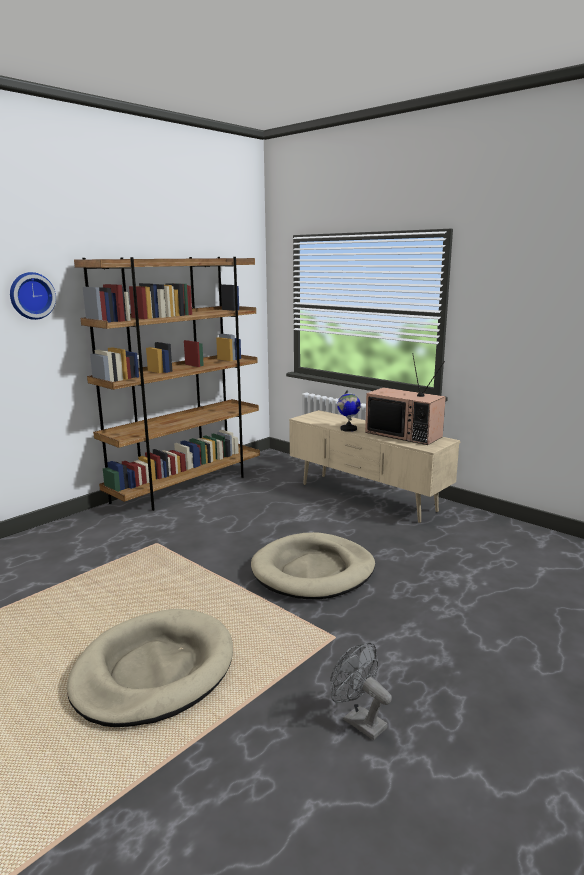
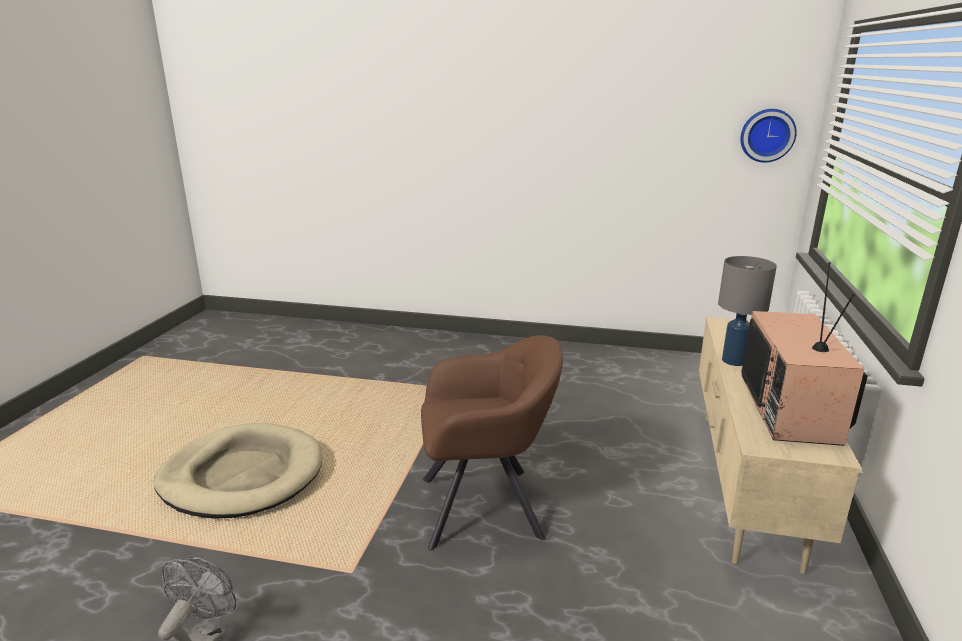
camera: 60 degrees right, 5 degrees up
wall clock [10,272,56,320] -> wall clock moved to [740,109,797,163]
brown bookcase [74,257,260,511] -> none
beige dog bed [251,532,375,599] -> brown armchair [421,335,563,550]
globe [337,390,361,432] -> grey table lamp [718,256,777,366]

